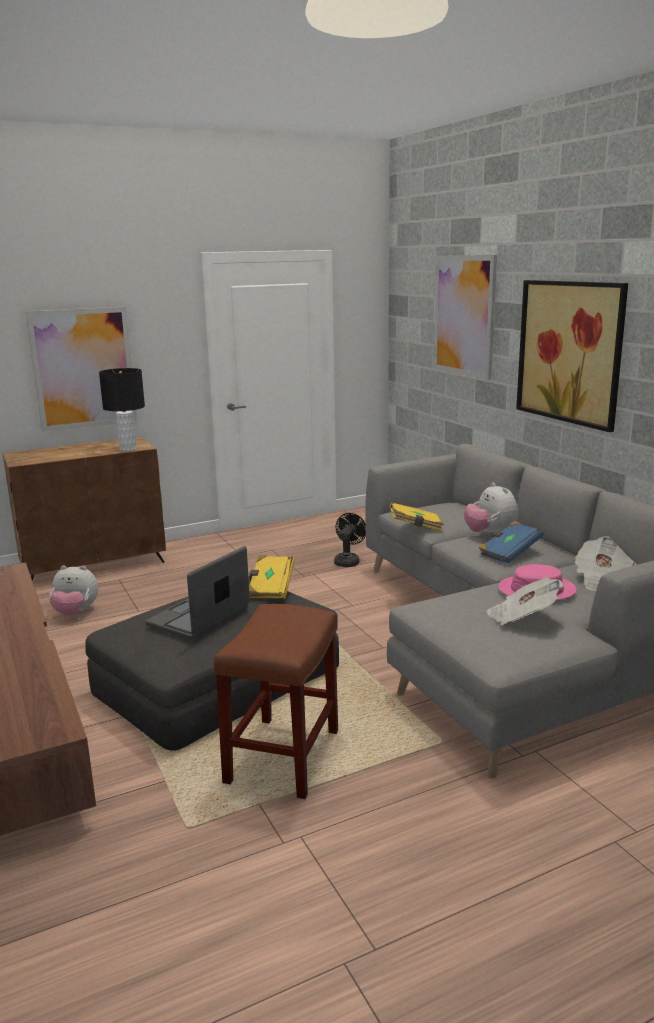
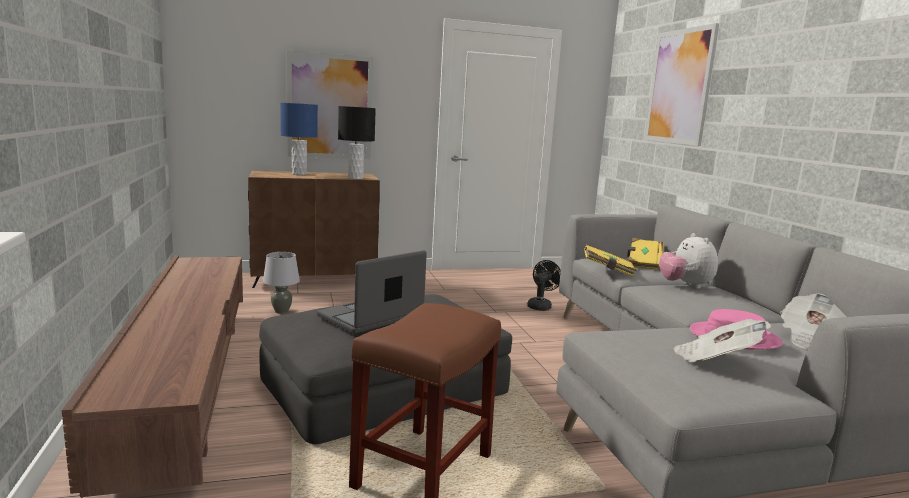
camera: 10 degrees right, 5 degrees down
plush toy [50,566,98,616] -> grey table lamp [263,252,300,314]
yellow book [249,555,295,599] -> yellow book moved to [627,238,664,270]
blue book [479,521,544,563] -> none
picture [516,280,628,432] -> none
none -> blue table lamp [280,103,318,175]

